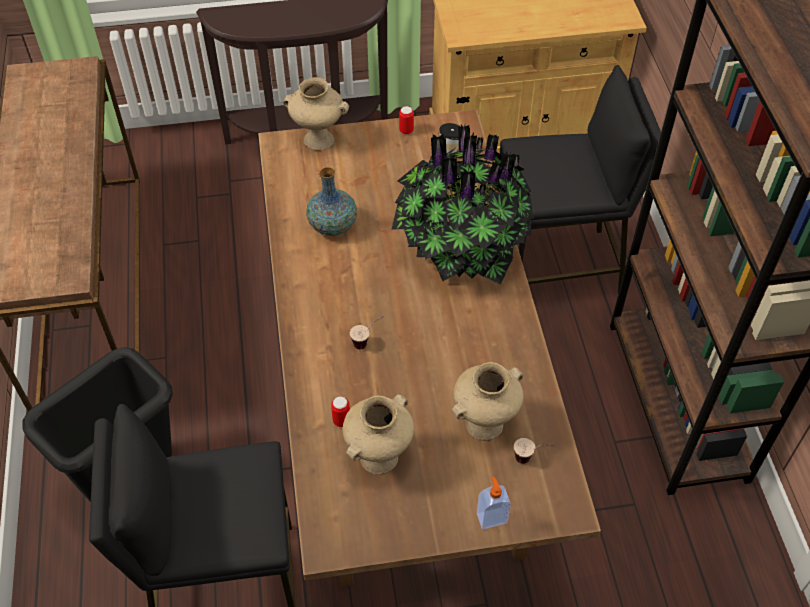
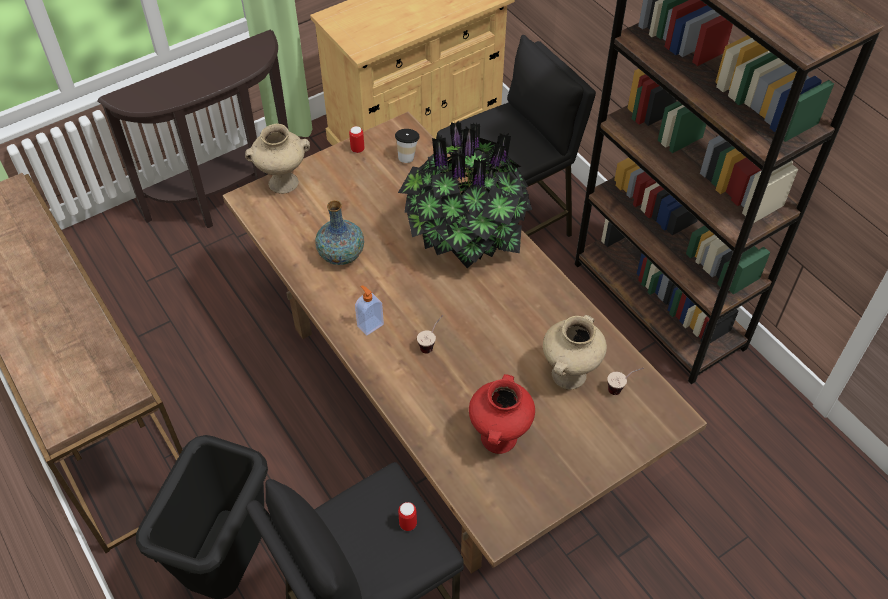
camera: 25 degrees left, 0 degrees up
can [331,396,350,427] -> can moved to [398,502,417,531]
beige vase [343,394,414,474] -> red vase [469,374,535,454]
soap dispenser [477,477,511,529] -> soap dispenser moved to [355,285,384,336]

